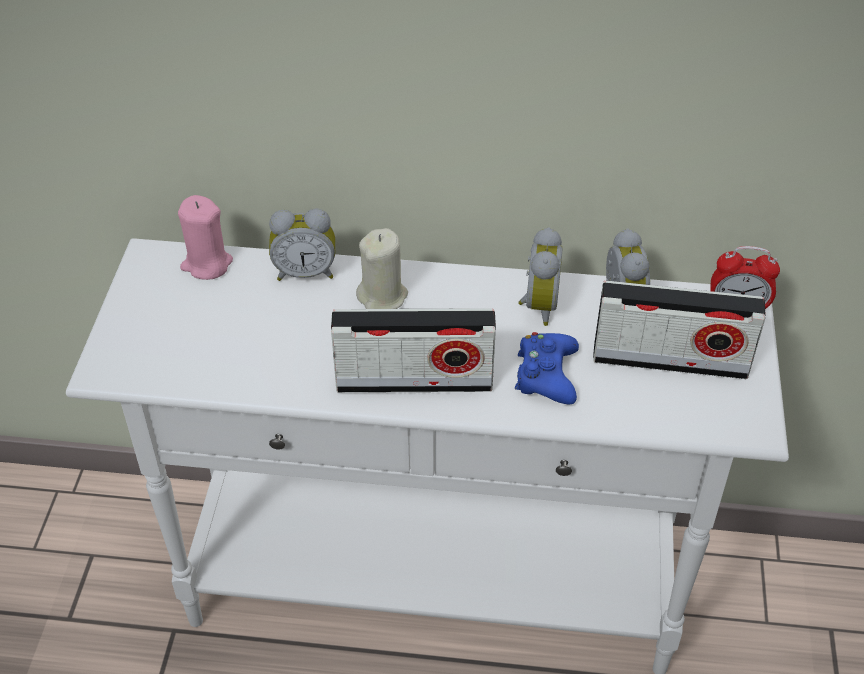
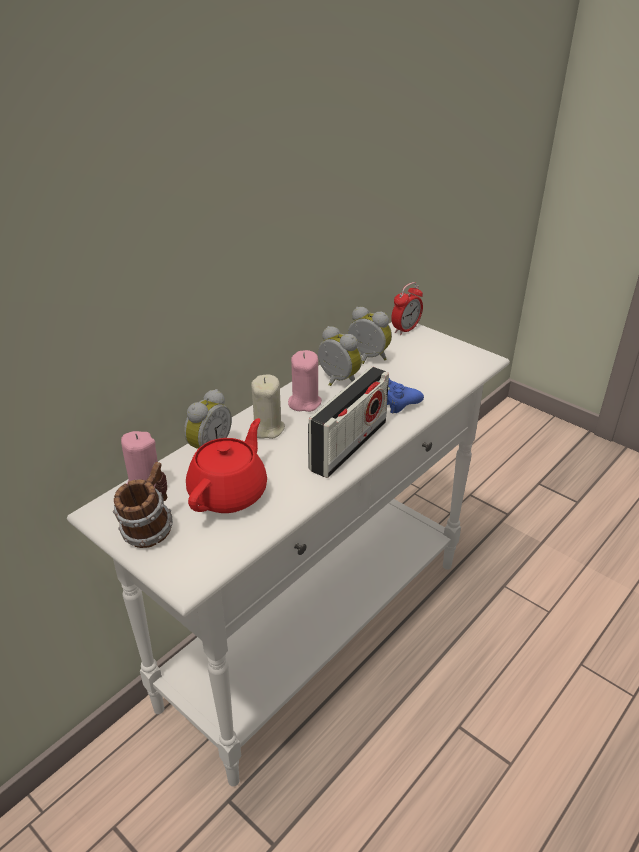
camera: 55 degrees left, 10 degrees down
radio [593,280,766,379] -> none
none -> mug [113,462,173,548]
none -> red teapot [186,418,267,513]
none -> pink candle [288,350,322,412]

